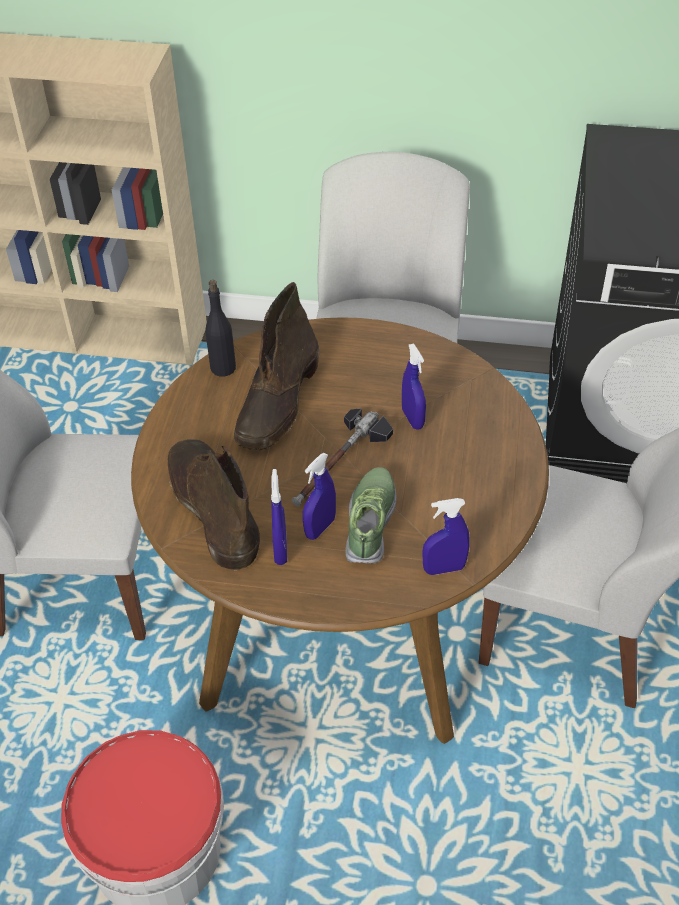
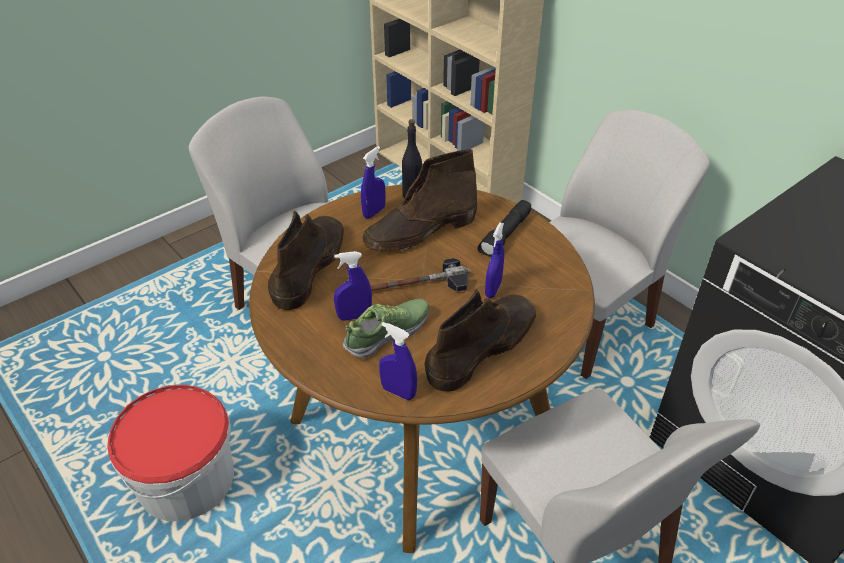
camera: 40 degrees right, 5 degrees down
blue spray bottle [271,469,287,565] -> blue spray bottle moved to [361,146,386,219]
none -> brown boot [425,289,536,392]
none -> black flashlight [477,200,531,257]

